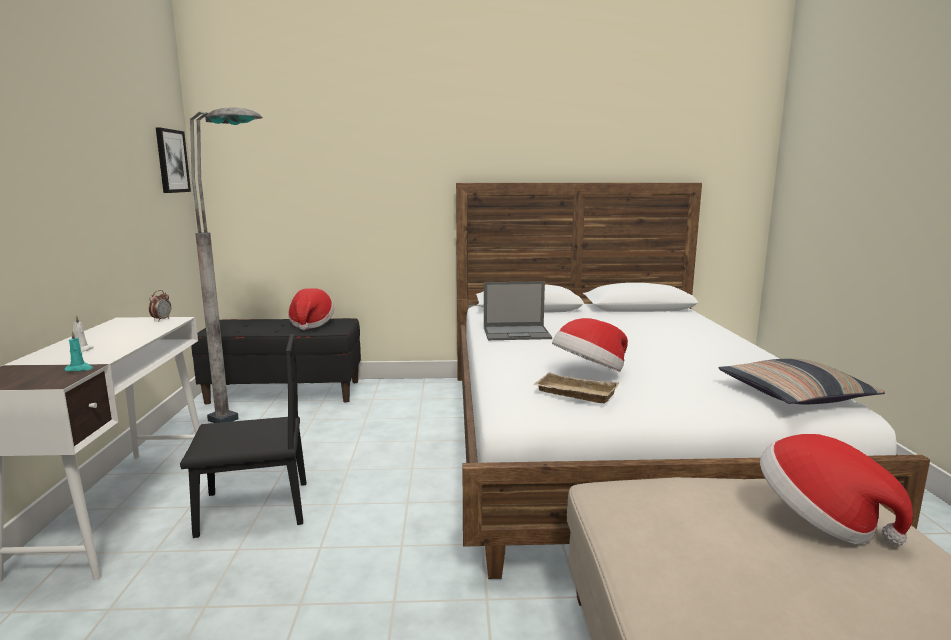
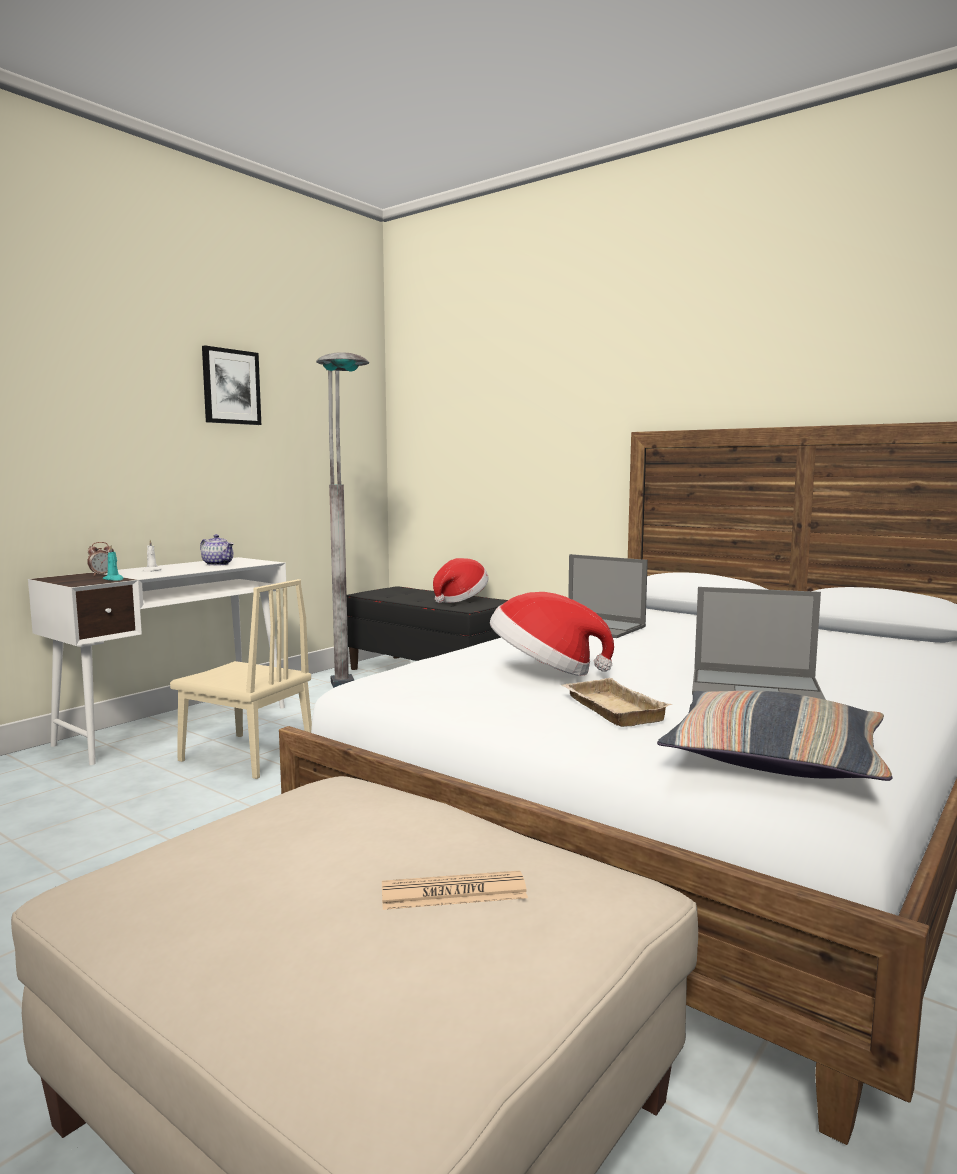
camera: 40 degrees right, 5 degrees down
alarm clock [149,290,171,320] -> alarm clock moved to [87,542,114,576]
picture [156,127,191,193] -> picture moved to [202,346,261,425]
black chair [180,334,306,538] -> beige chair [170,579,312,779]
beige tray [533,372,620,403] -> beige tray moved to [562,678,672,727]
hat [760,434,913,546] -> newspaper [382,870,528,910]
none -> teapot [200,534,234,566]
none -> laptop [692,587,826,700]

